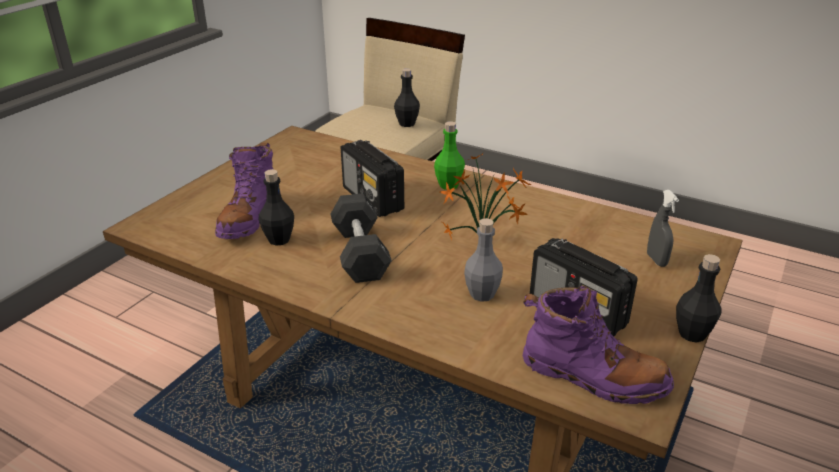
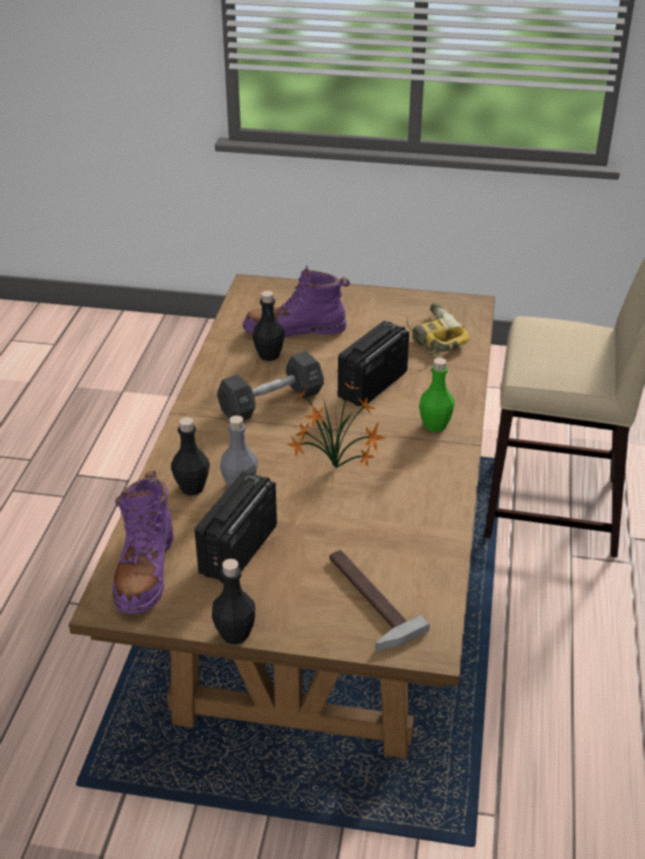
camera: 70 degrees right, 5 degrees up
black bottle [394,68,420,127] -> black bottle moved to [171,417,210,496]
grey spray bottle [647,190,679,267] -> hammer [329,550,430,651]
none -> power drill [406,303,470,355]

